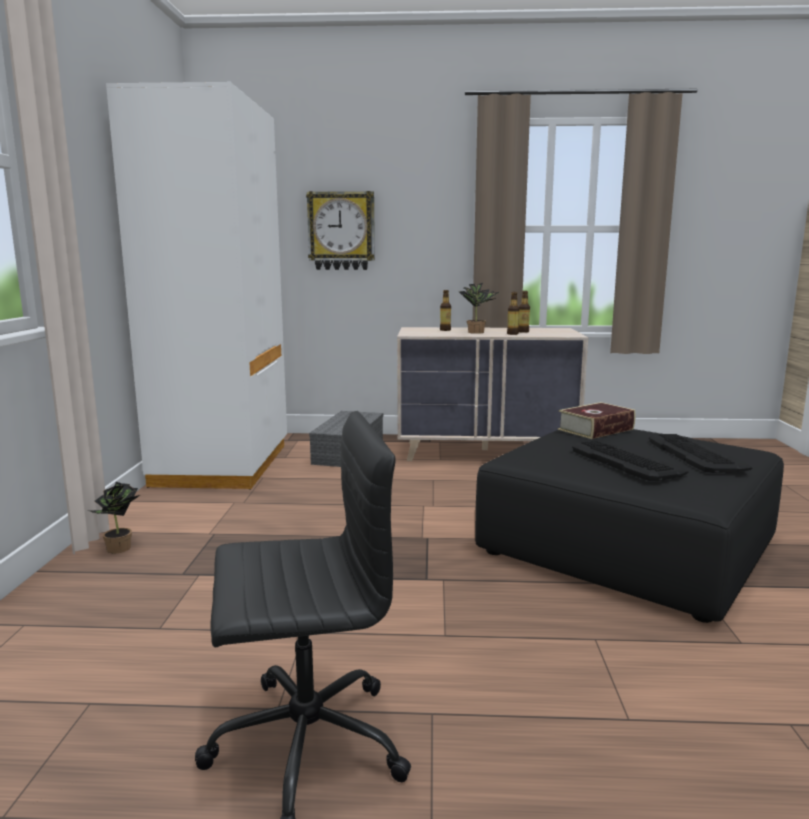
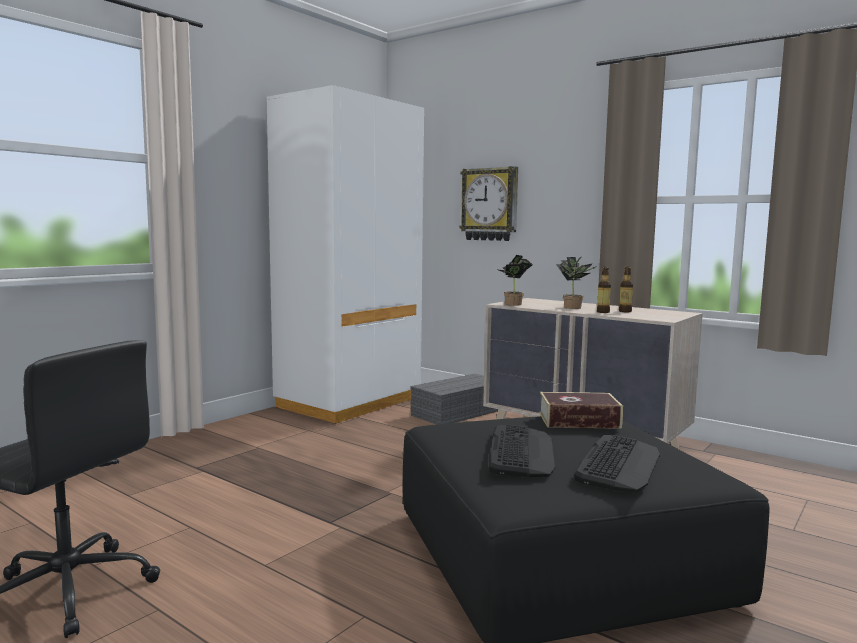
camera: 35 degrees right, 5 degrees down
potted plant [90,482,140,553] -> potted plant moved to [496,255,532,306]
bottle [440,290,451,331] -> none

